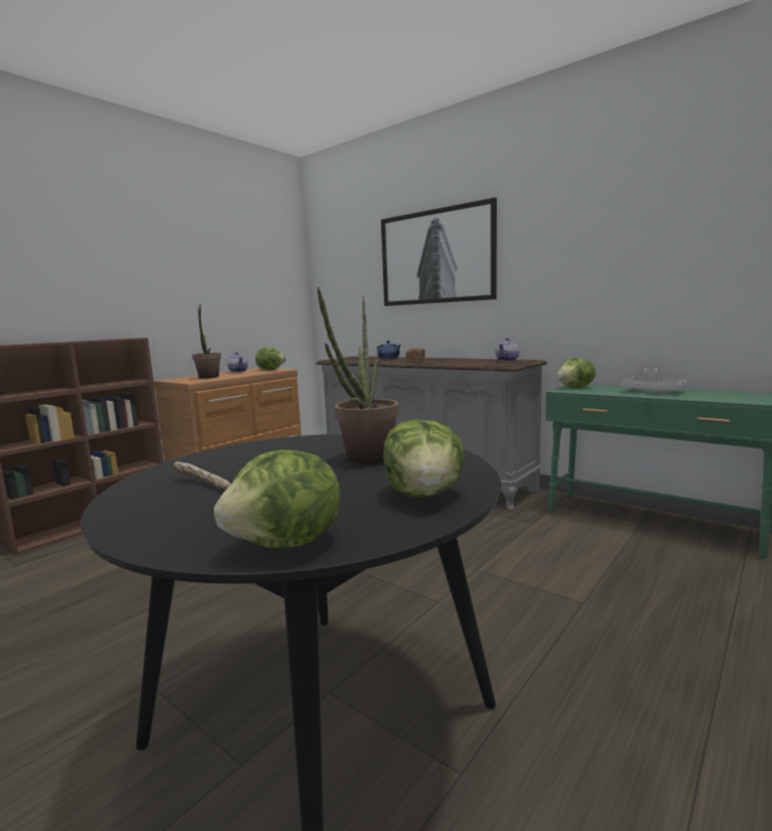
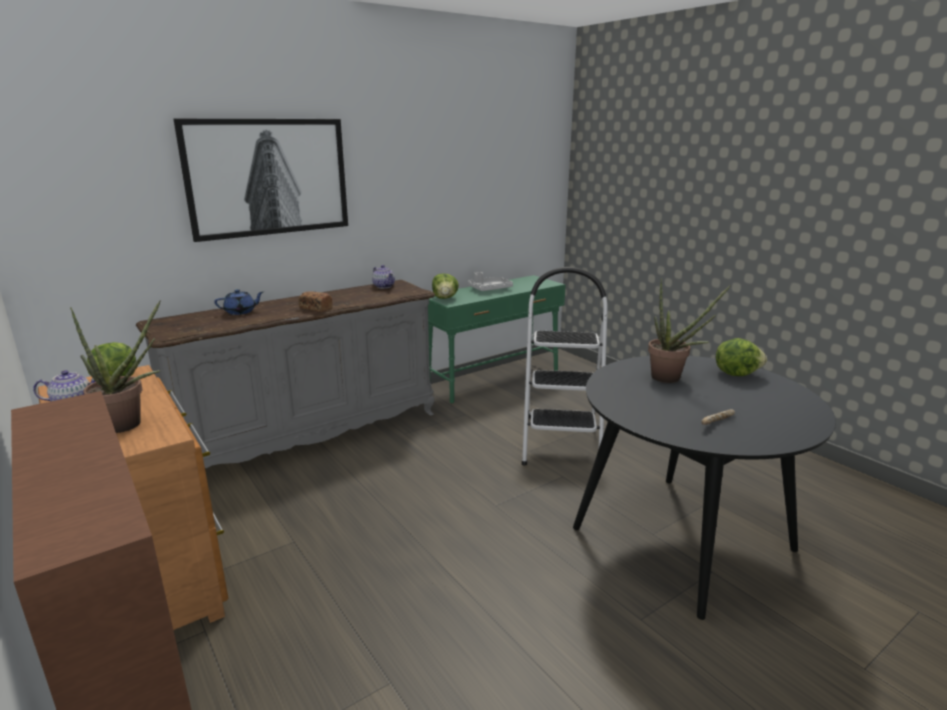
camera: 75 degrees left, 10 degrees up
lettuce [214,449,340,549] -> none
none -> step ladder [522,267,608,465]

